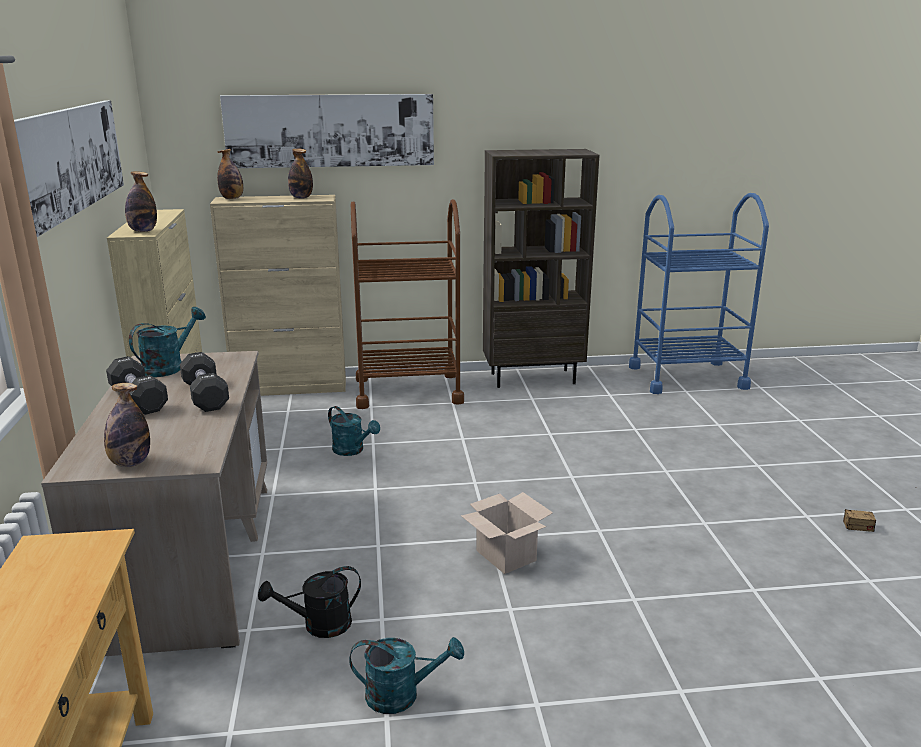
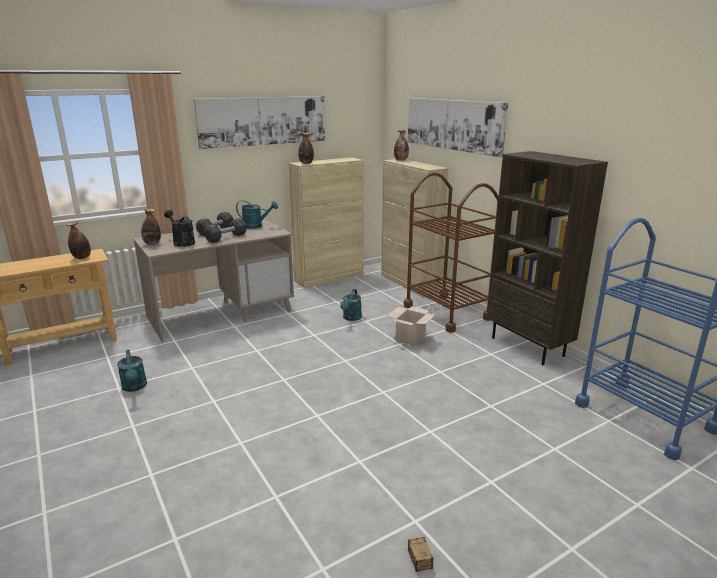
camera: 65 degrees right, 0 degrees up
black watering can [258,566,361,638] -> black watering can moved to [164,210,195,247]
bottle [288,149,313,199] -> bottle moved to [66,221,91,259]
cardboard box [461,492,553,574] -> cardboard box moved to [387,306,436,346]

